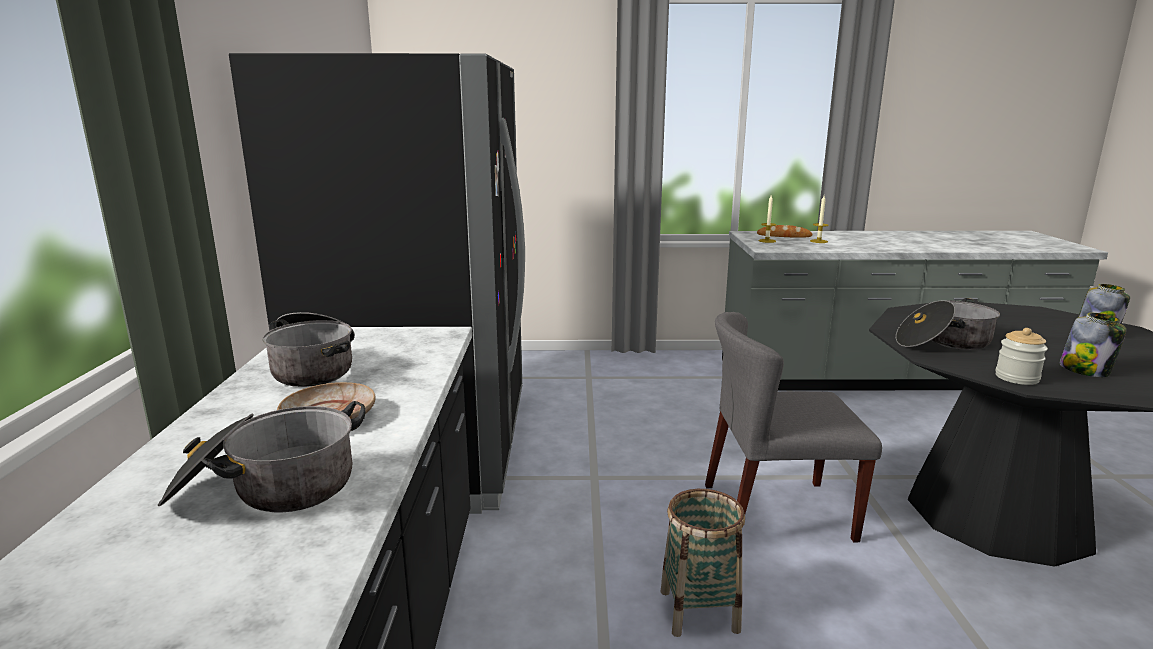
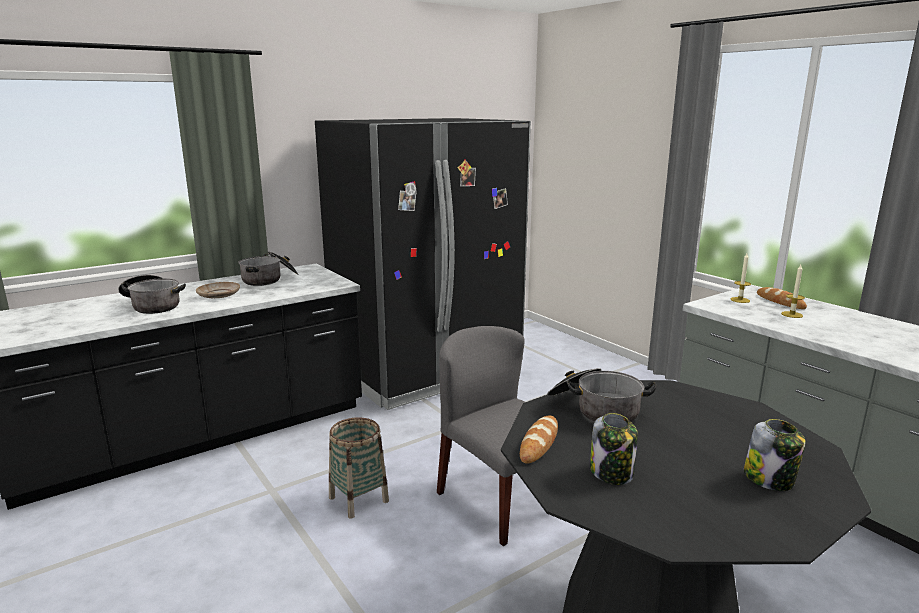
camera: 55 degrees right, 0 degrees up
jar [995,328,1048,385] -> bread [520,416,558,464]

